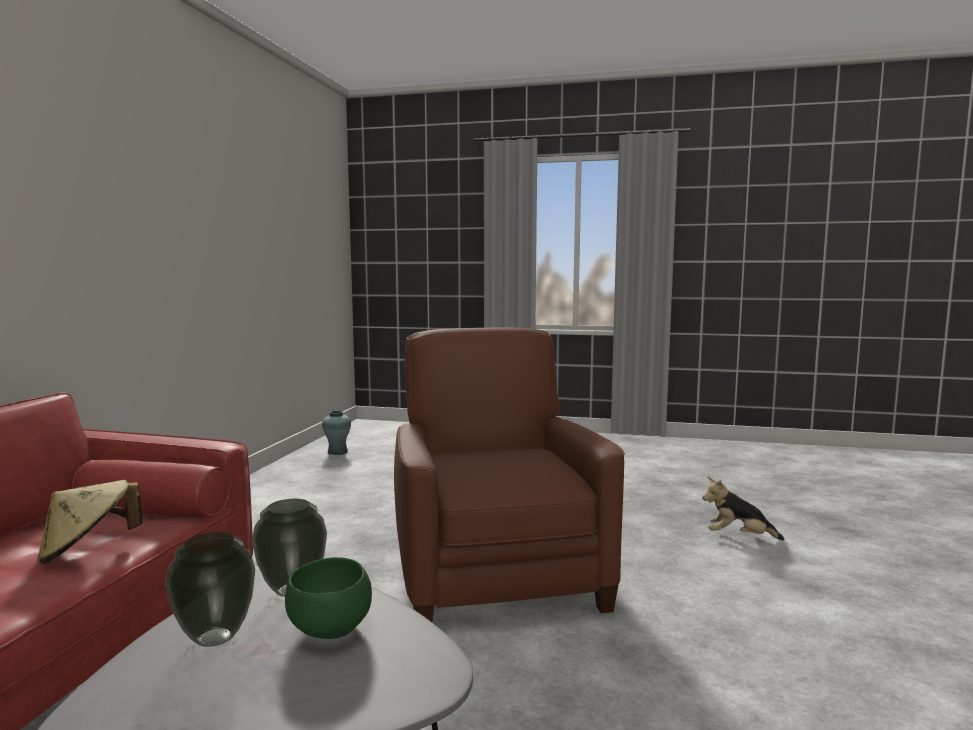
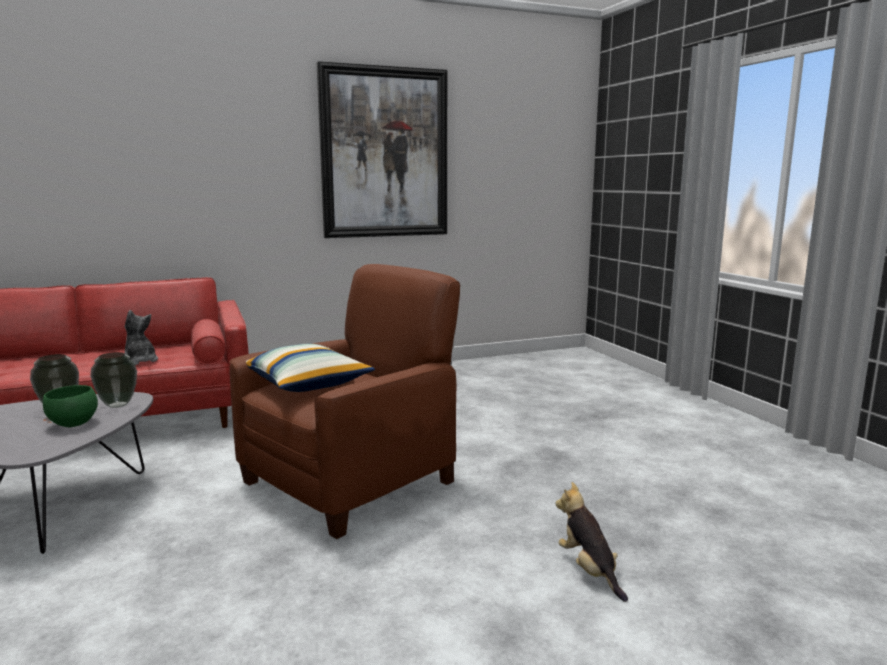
camera: 55 degrees right, 5 degrees up
beige hat [38,480,143,564] -> plush toy [125,310,158,365]
turquoise vase [322,410,351,455] -> none
none -> pillow [246,344,375,392]
none -> picture [316,61,447,238]

